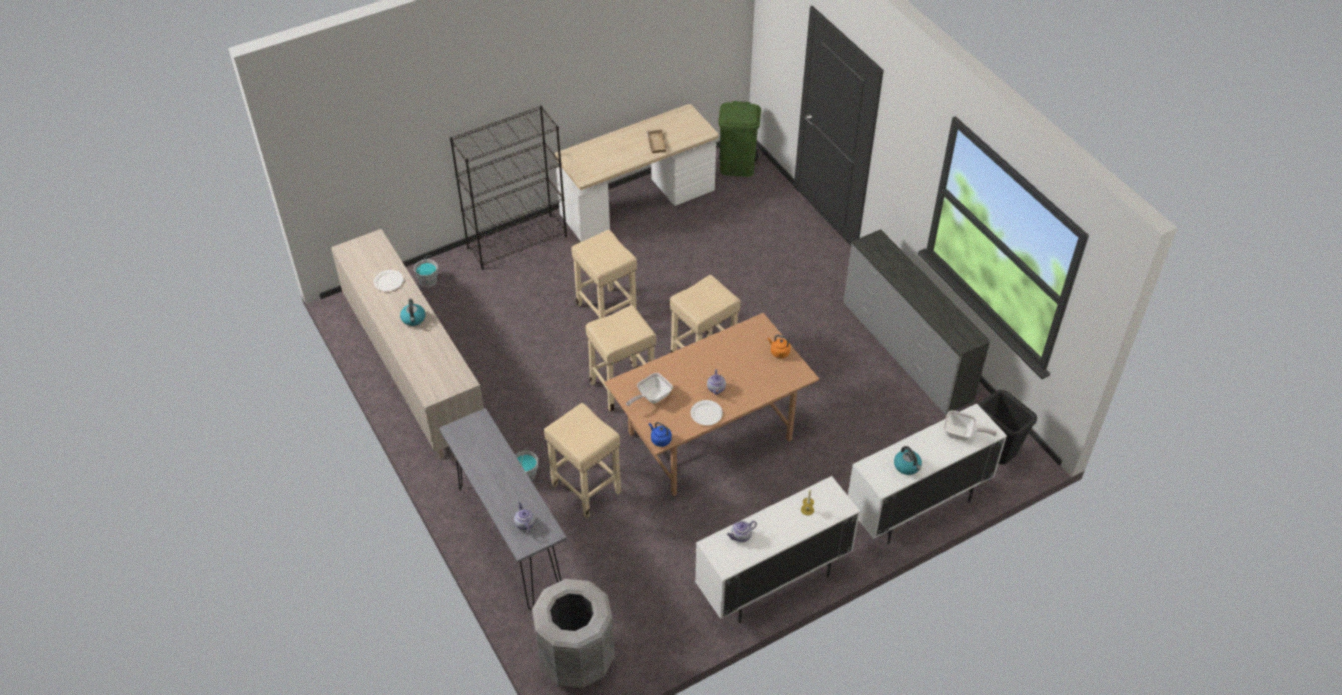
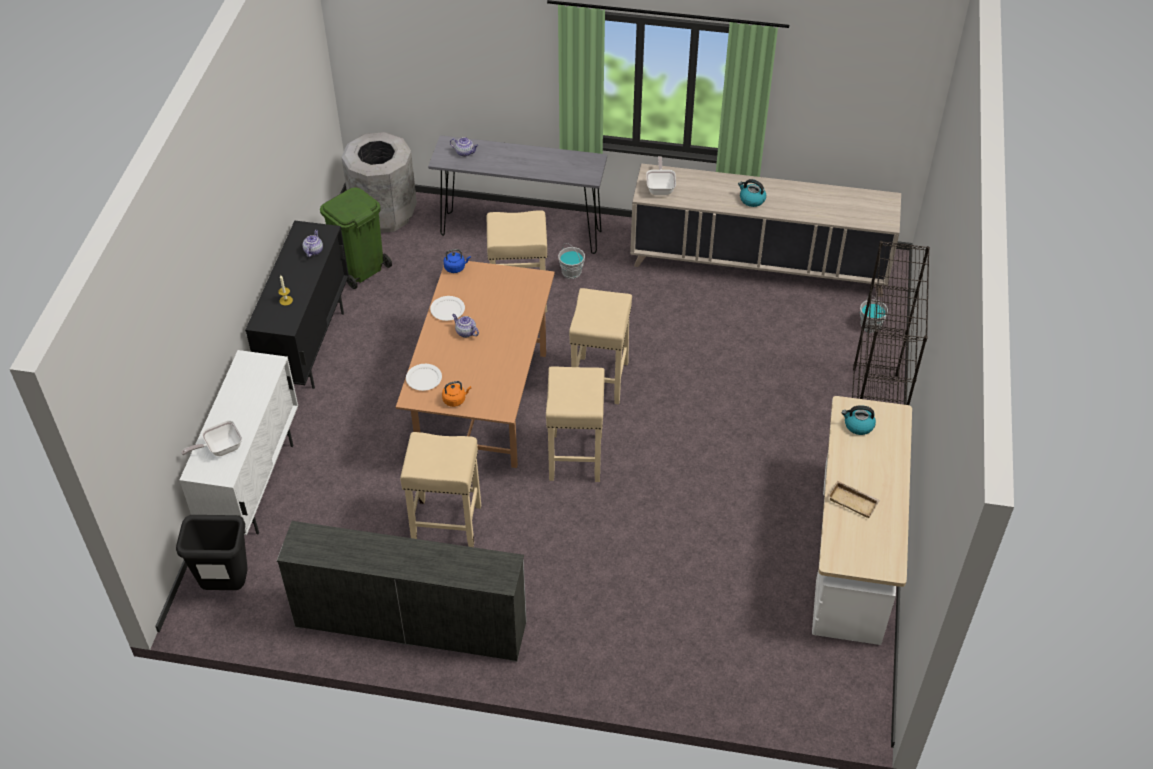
camera: 130 degrees right, 0 degrees up
white plate [373,270,404,291] -> white plate moved to [406,364,442,391]
beige stool [571,230,637,319] -> beige stool moved to [400,432,481,547]
frying pan [626,373,673,406] -> frying pan moved to [646,156,676,195]
white cabinet [695,476,860,623] -> black cabinet [245,221,349,389]
green trash can [718,101,761,177] -> green trash can moved to [320,188,392,289]
kettle [894,446,922,475] -> kettle moved to [842,405,876,435]

